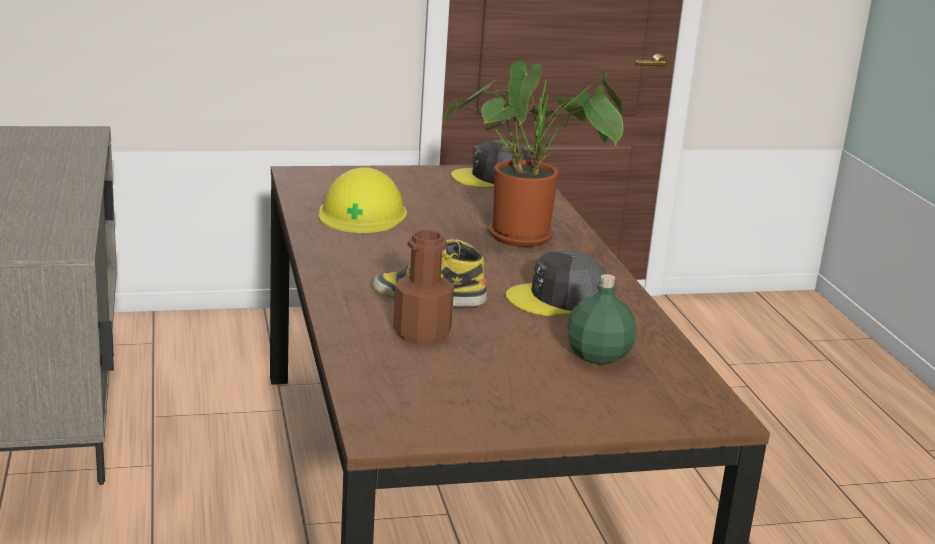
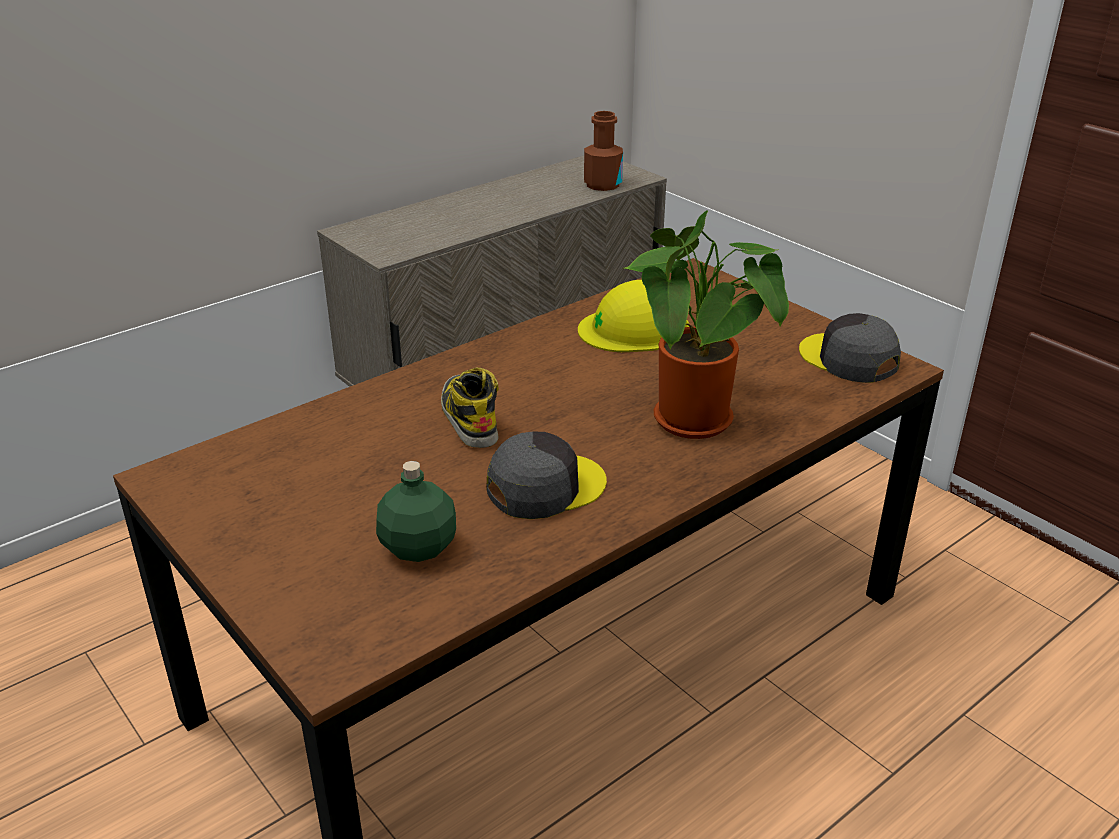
camera: 65 degrees right, 10 degrees up
brown bottle [393,230,454,345] -> brown bottle moved to [584,111,623,191]
grey cap [506,249,607,316] -> grey cap turned 105 degrees clockwise [486,432,607,519]

